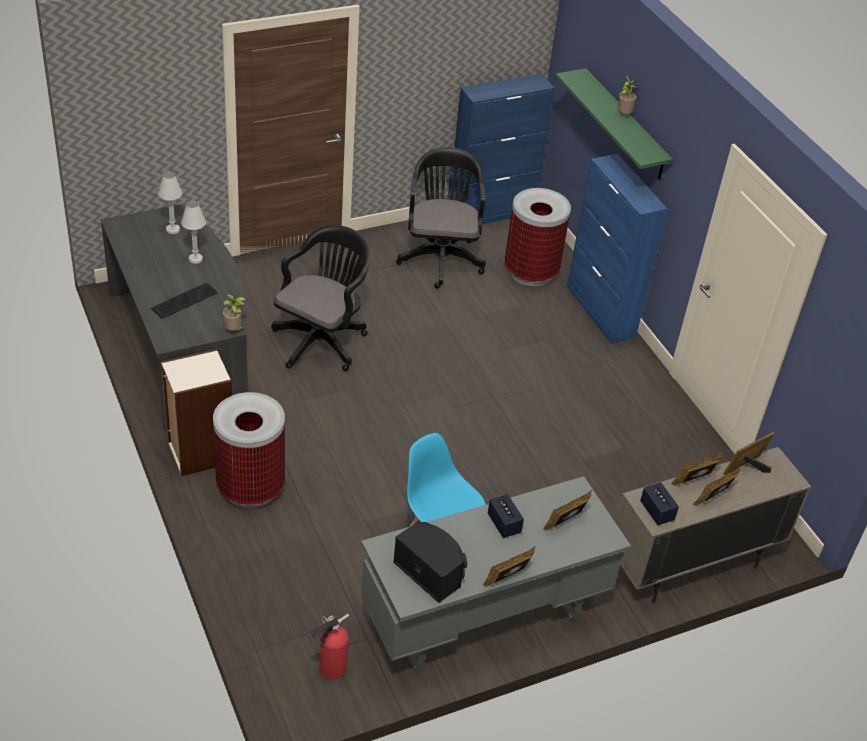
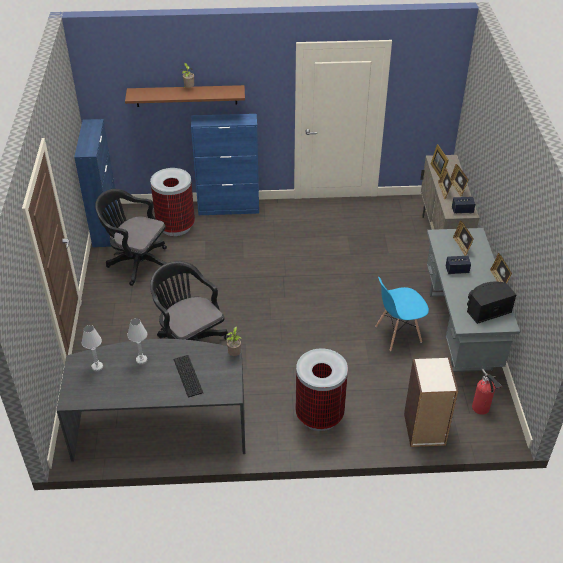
camera: 65 degrees left, 0 degrees up
bookcase [161,349,232,476] -> bookcase moved to [404,358,458,447]
green shelf [555,68,673,180] -> brown shelf [125,85,245,107]

